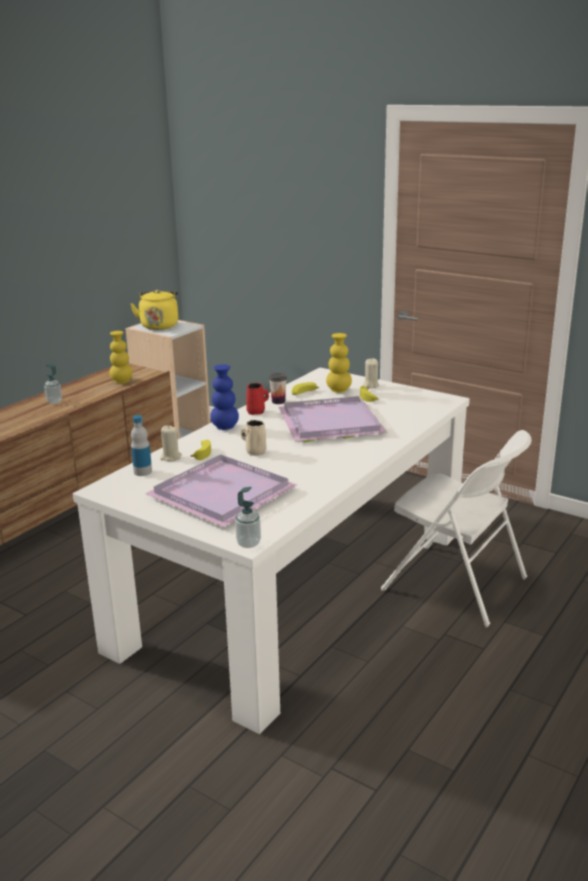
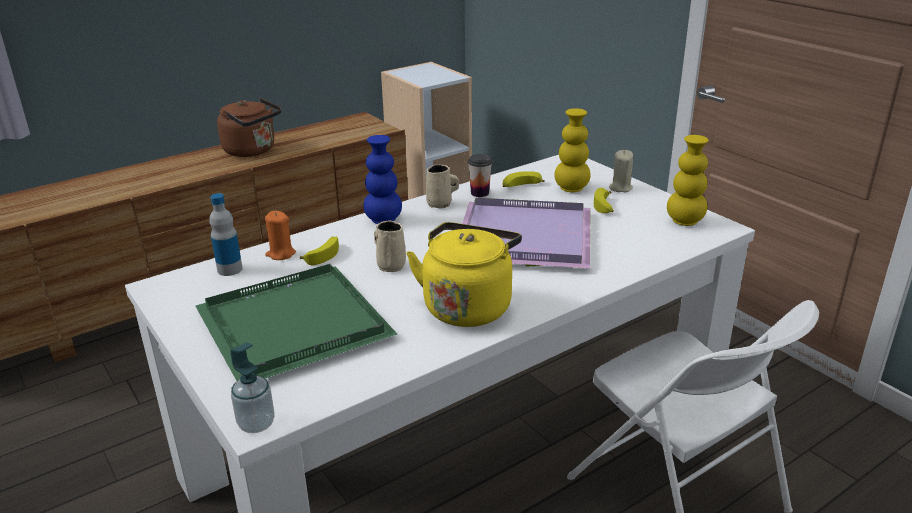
camera: 20 degrees right, 5 degrees up
soap dispenser [44,363,62,404] -> brown kettle [217,98,281,157]
yellow vase [109,331,132,383] -> yellow vase moved to [667,135,709,226]
yellow kettle [130,290,178,330] -> yellow kettle moved to [406,222,522,327]
purple tray [145,455,297,527] -> green tray [196,264,397,381]
beige candle [160,425,182,461] -> orange candle [265,211,296,260]
red mug [246,383,269,415] -> beige mug [426,164,459,208]

